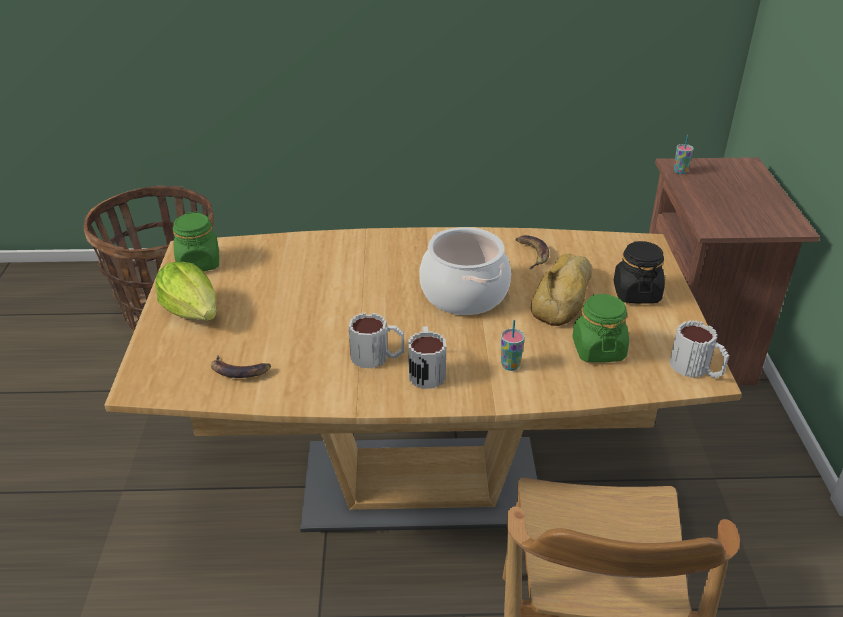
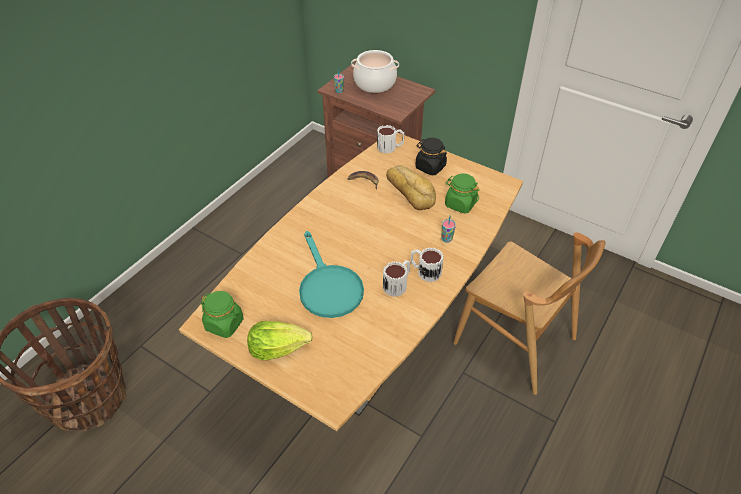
camera: 55 degrees left, 10 degrees up
banana [211,355,271,378] -> none
cooking pot [419,227,511,315] -> cooking pot moved to [351,50,399,93]
mug [669,320,729,378] -> mug moved to [377,125,404,153]
none -> turquoise frying pan [299,231,364,318]

